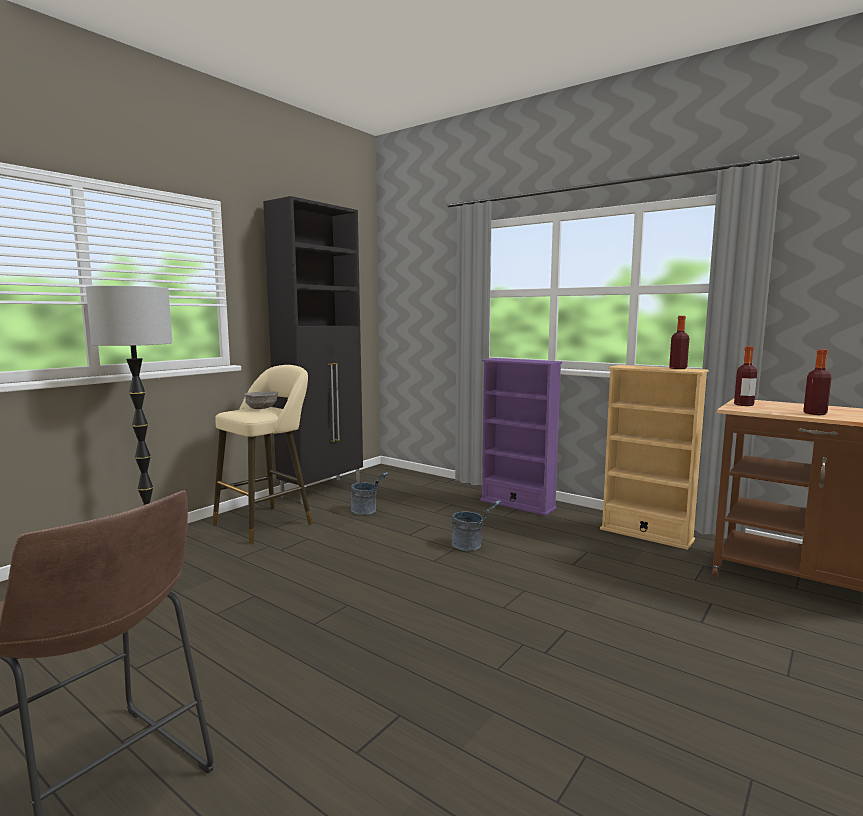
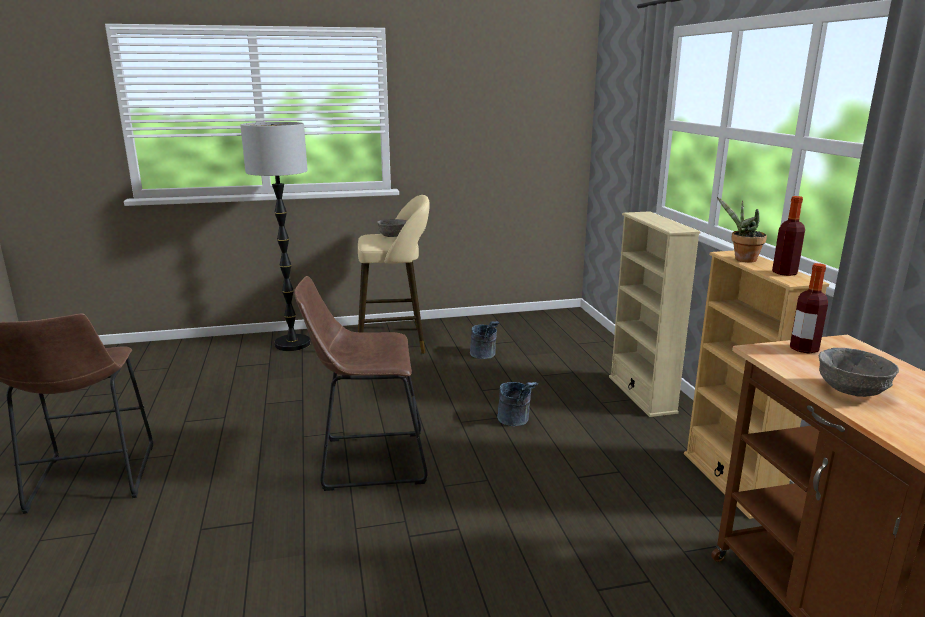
camera: 40 degrees right, 10 degrees up
black cabinet [263,196,363,504] -> none
purple bookcase [480,358,562,516] -> beige bookcase [609,211,700,417]
bottle [803,349,832,415] -> grey bowl [819,348,899,397]
none -> brown stool [294,276,427,491]
none -> potted plant [717,197,767,263]

